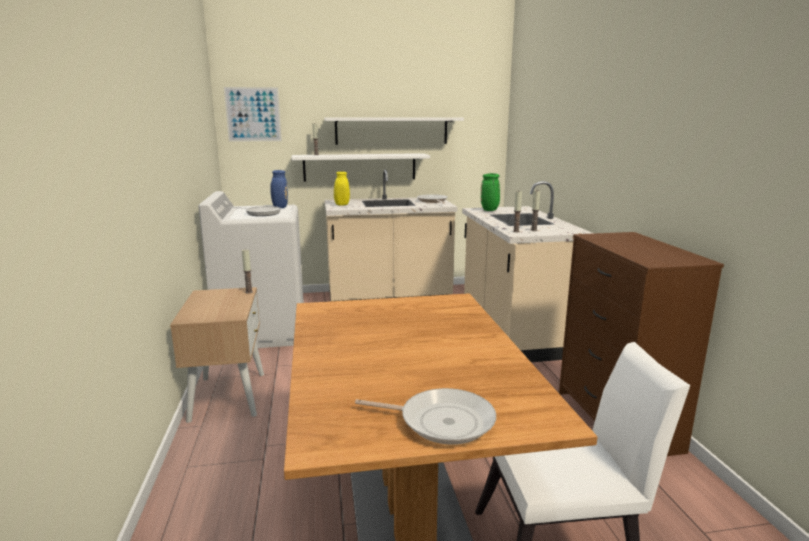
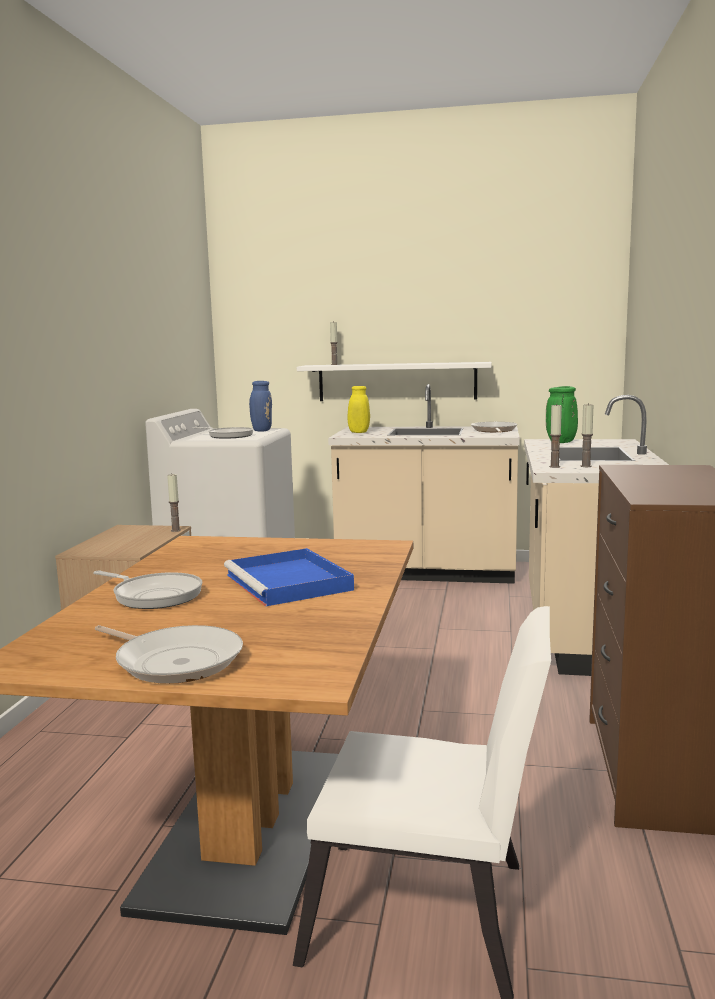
camera: 20 degrees right, 5 degrees down
picture [224,87,282,142] -> none
white shelf [325,117,464,145] -> none
none -> frying pan [93,571,202,609]
none -> blue tray [224,548,354,607]

